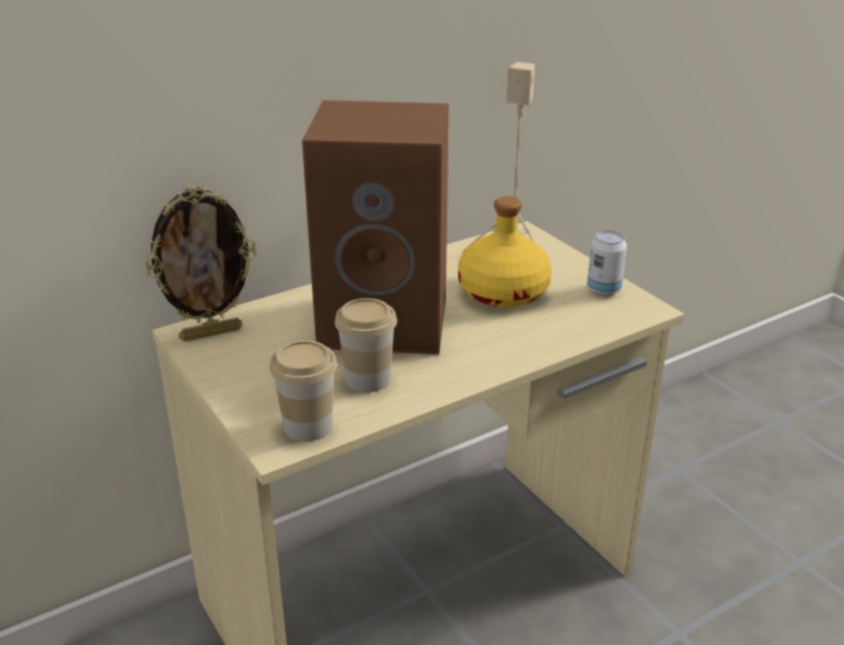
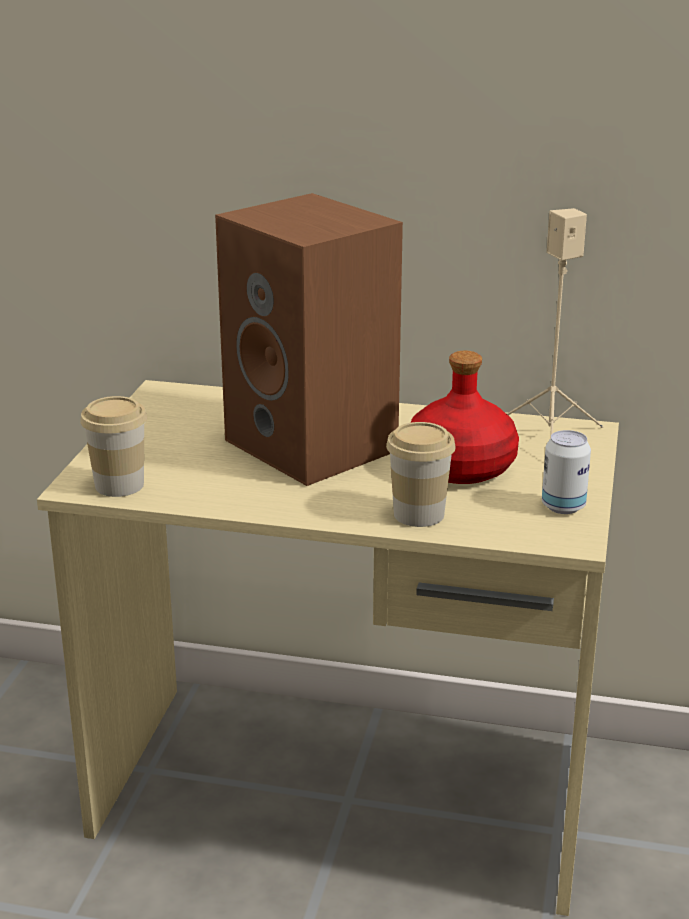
camera: 45 degrees right, 5 degrees down
picture frame [145,186,256,342] -> none
cup [335,298,397,392] -> cup moved to [386,422,456,527]
yellow bottle [458,196,552,307] -> red bottle [410,351,519,484]

